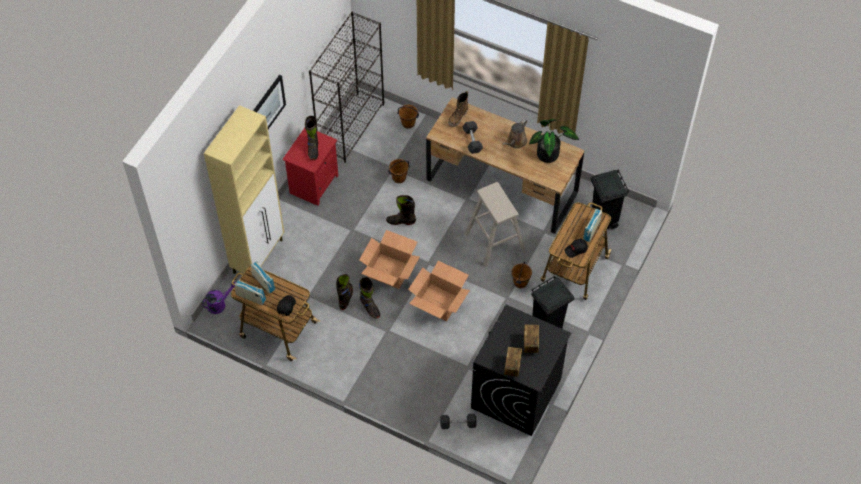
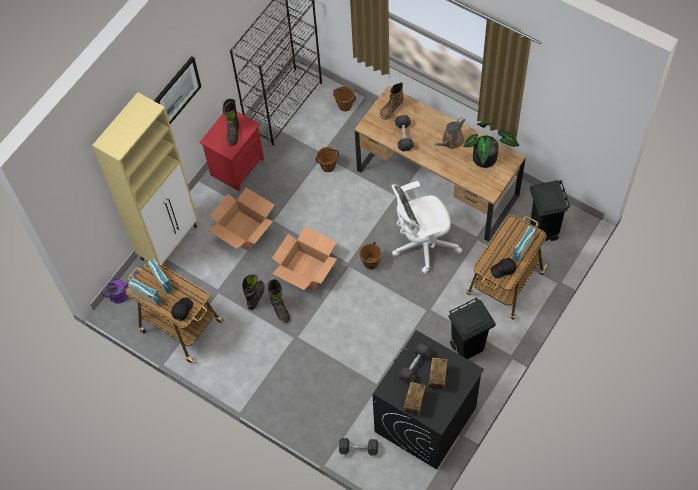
camera: 10 degrees right, 5 degrees up
black boot [386,195,416,225] -> none
cardboard box [408,261,470,321] -> cardboard box moved to [208,188,274,251]
beige stool [465,182,525,267] -> white office chair [392,181,462,274]
brown bucket [511,262,532,288] -> brown bucket moved to [360,242,381,269]
none -> grey dumbbell [397,343,432,383]

